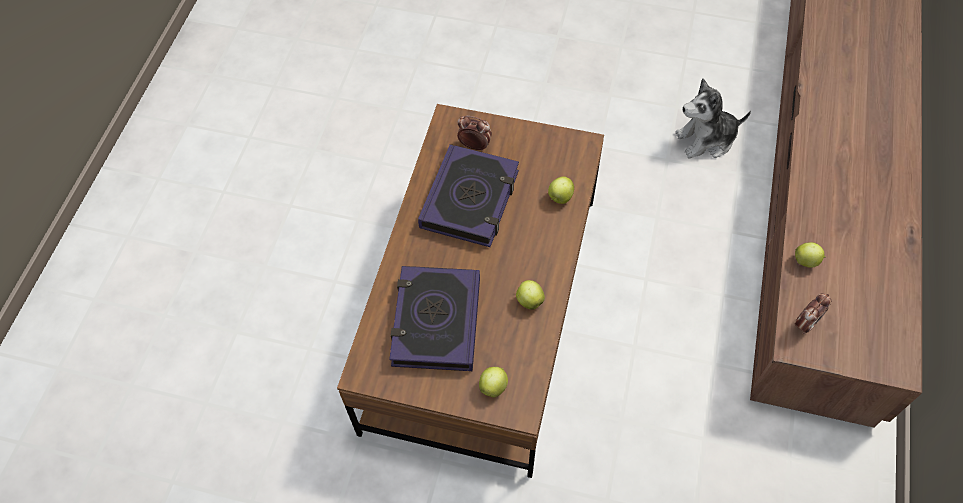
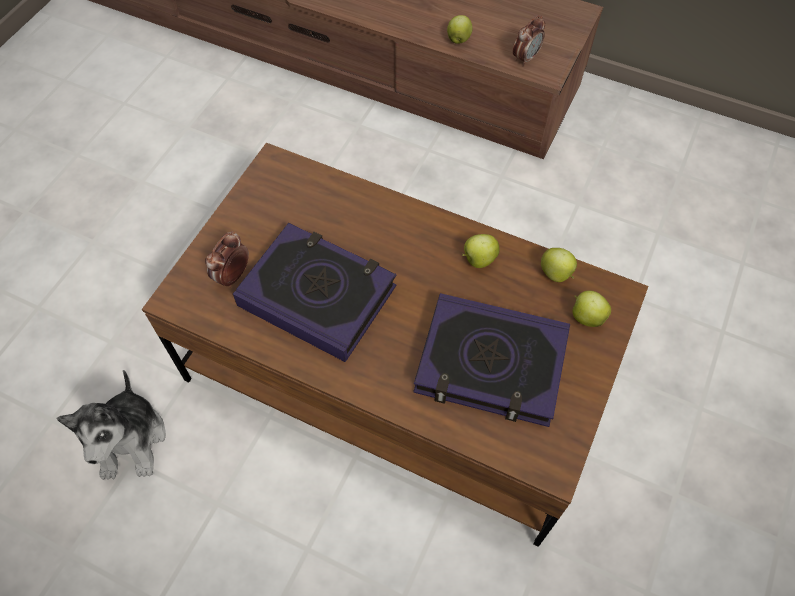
camera: 80 degrees left, 0 degrees up
apple [548,176,574,204] -> apple moved to [541,248,577,282]
plush toy [675,79,751,159] -> plush toy moved to [56,370,166,480]
alarm clock [795,293,831,335] -> alarm clock turned 75 degrees clockwise [513,15,545,66]

